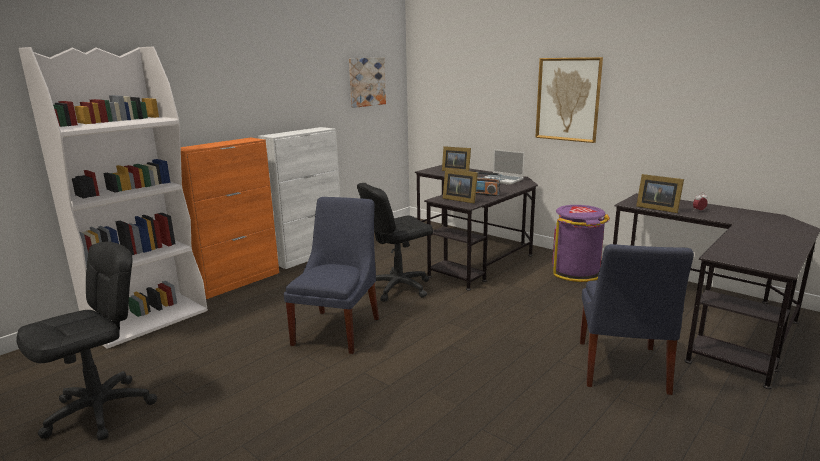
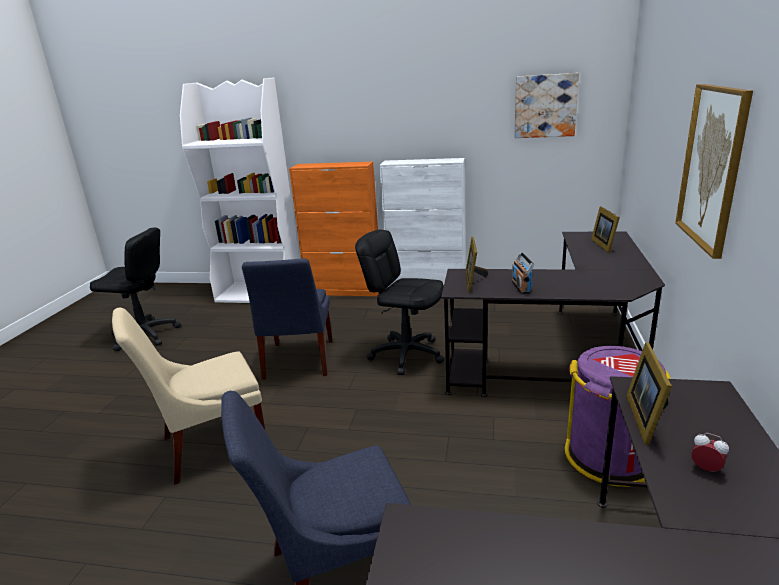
camera: 60 degrees right, 5 degrees up
blue chair [284,197,379,354] -> blue chair turned 105 degrees clockwise [242,258,333,380]
laptop [485,149,525,185] -> none
none -> beige chair [112,308,265,484]

